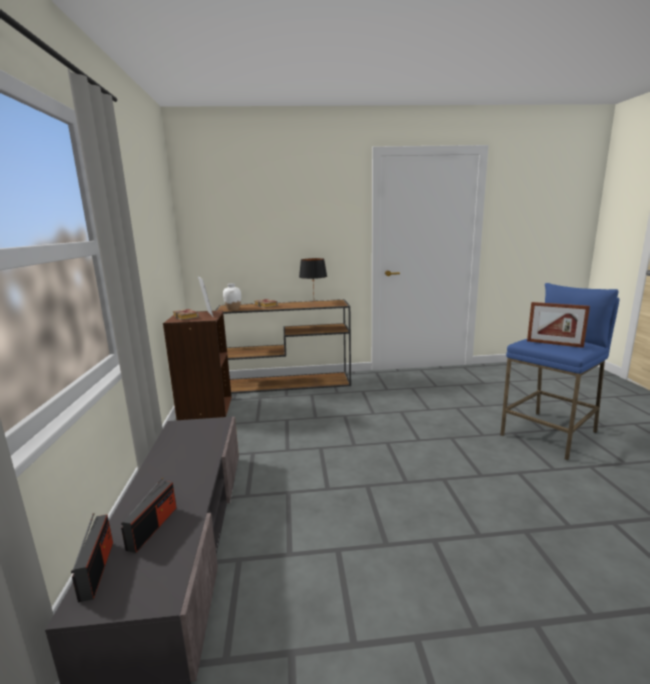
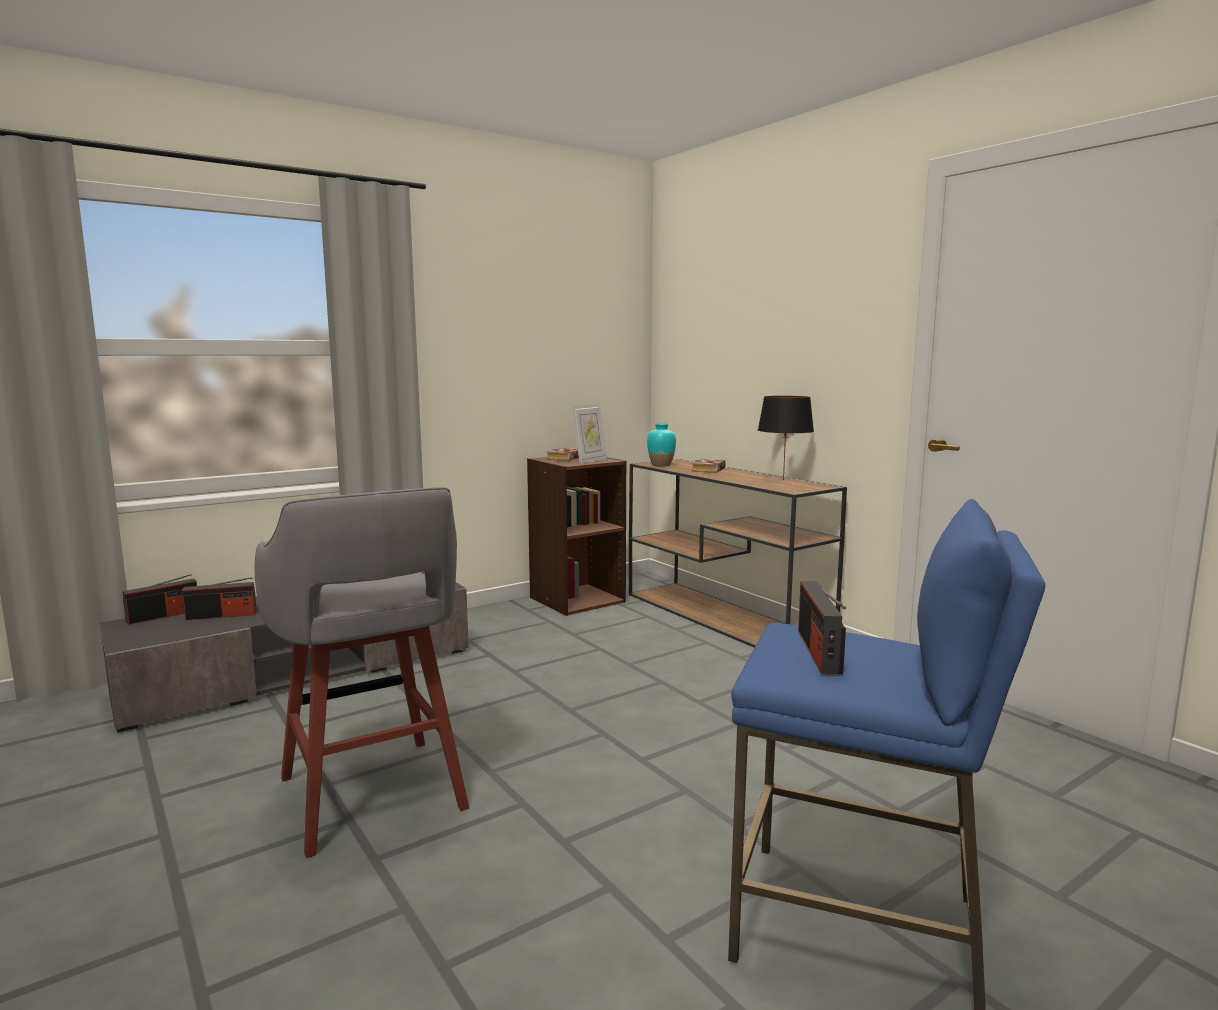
camera: 60 degrees right, 5 degrees down
white vase [223,283,241,310] -> turquoise vase [647,423,676,467]
picture frame [527,302,590,348] -> radio [798,581,846,674]
none -> grey stool [254,487,469,858]

